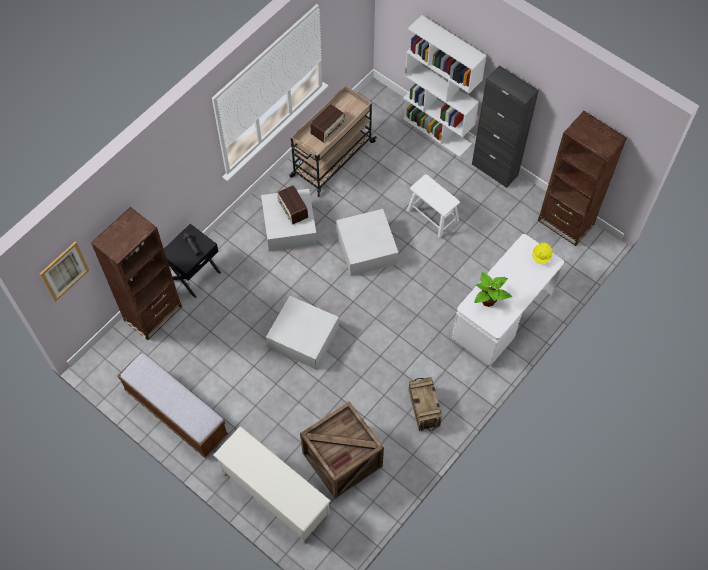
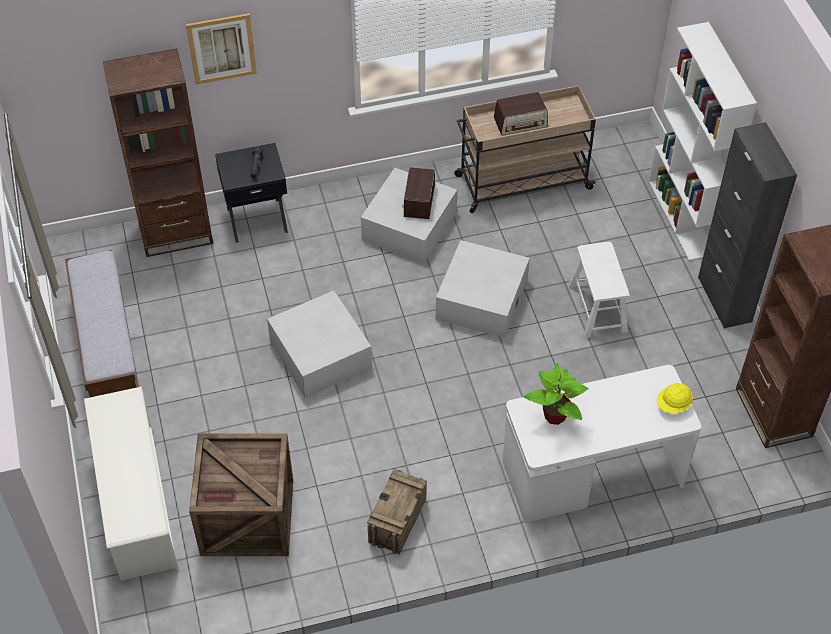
camera: 35 degrees right, 10 degrees down
picture [40,241,89,302] -> picture moved to [186,13,257,84]

